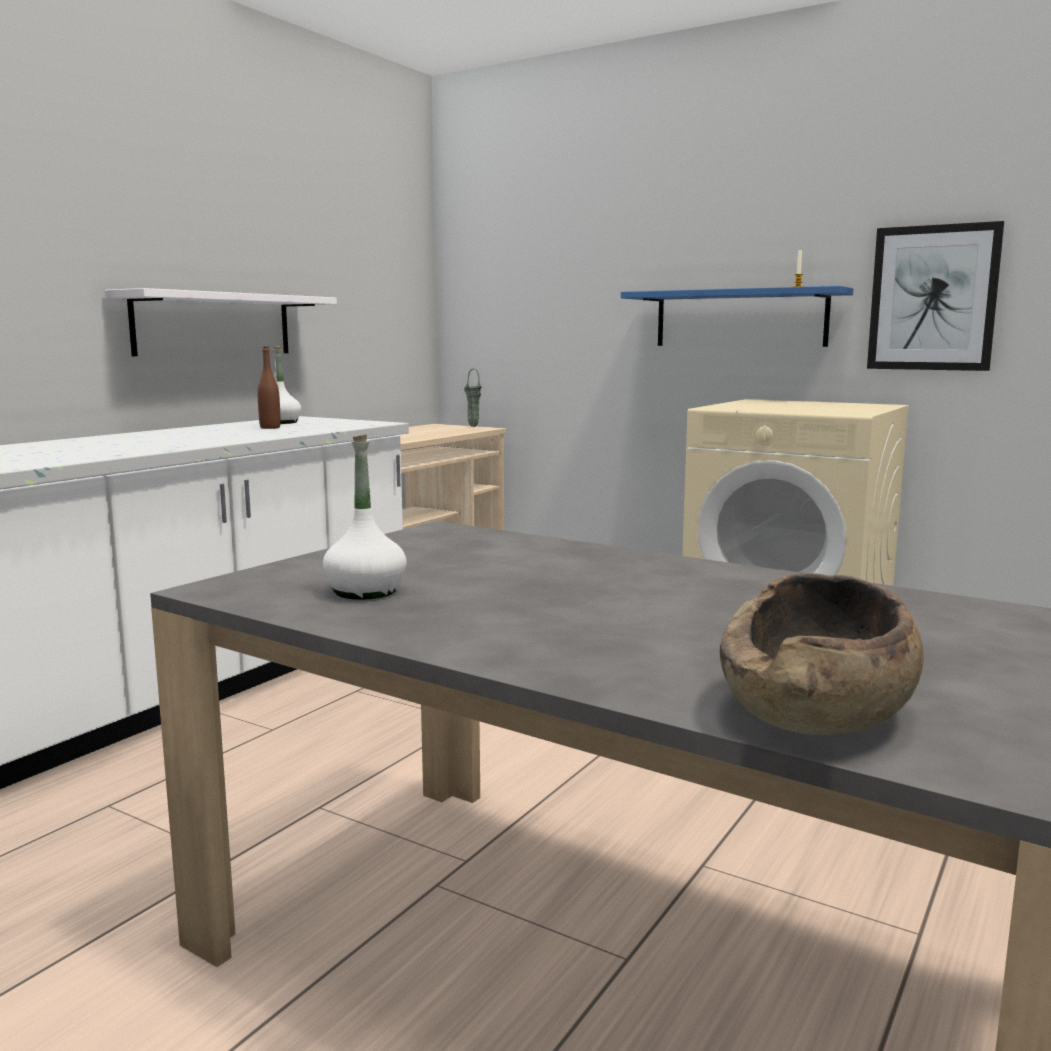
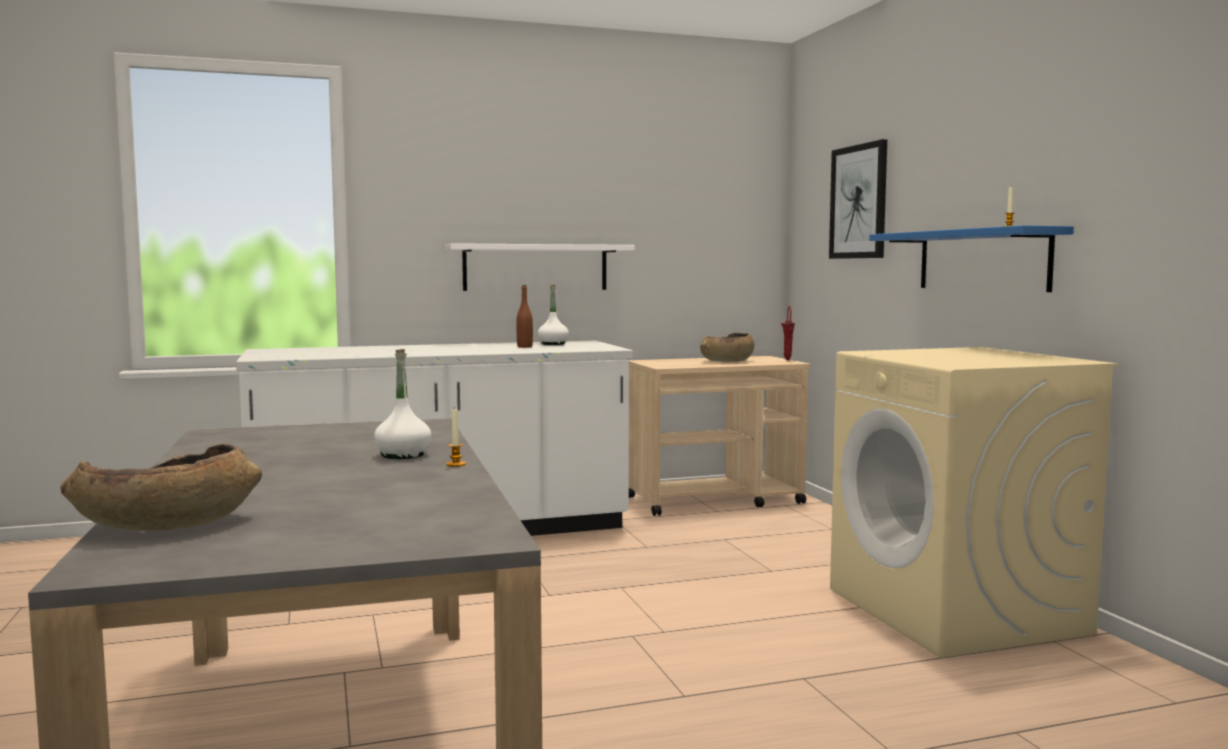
camera: 40 degrees right, 5 degrees down
white bottle [323,434,407,600] -> white bottle moved to [374,349,431,459]
green vase [464,368,482,427] -> red vase [781,306,795,361]
picture [867,221,1004,371] -> picture moved to [829,139,887,259]
none -> candle [446,409,466,467]
none -> brown bowl [700,333,754,362]

